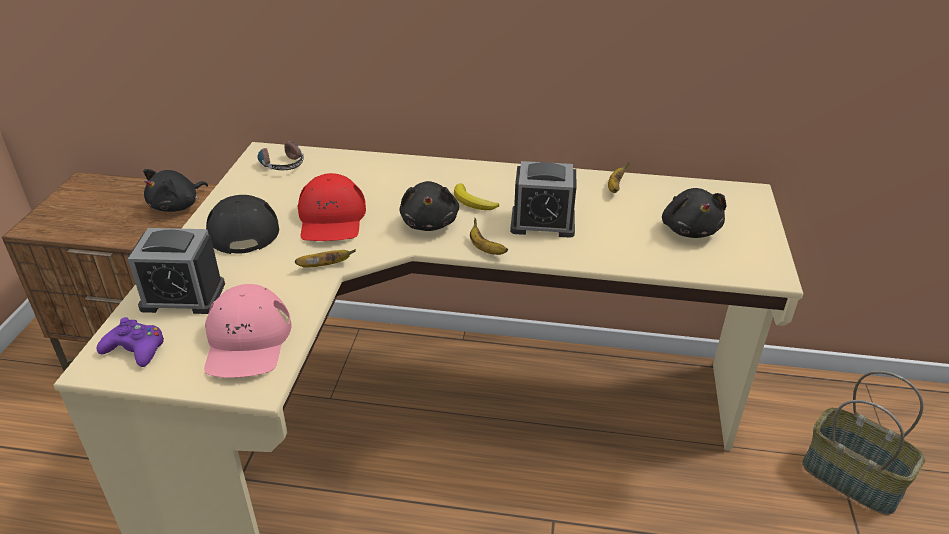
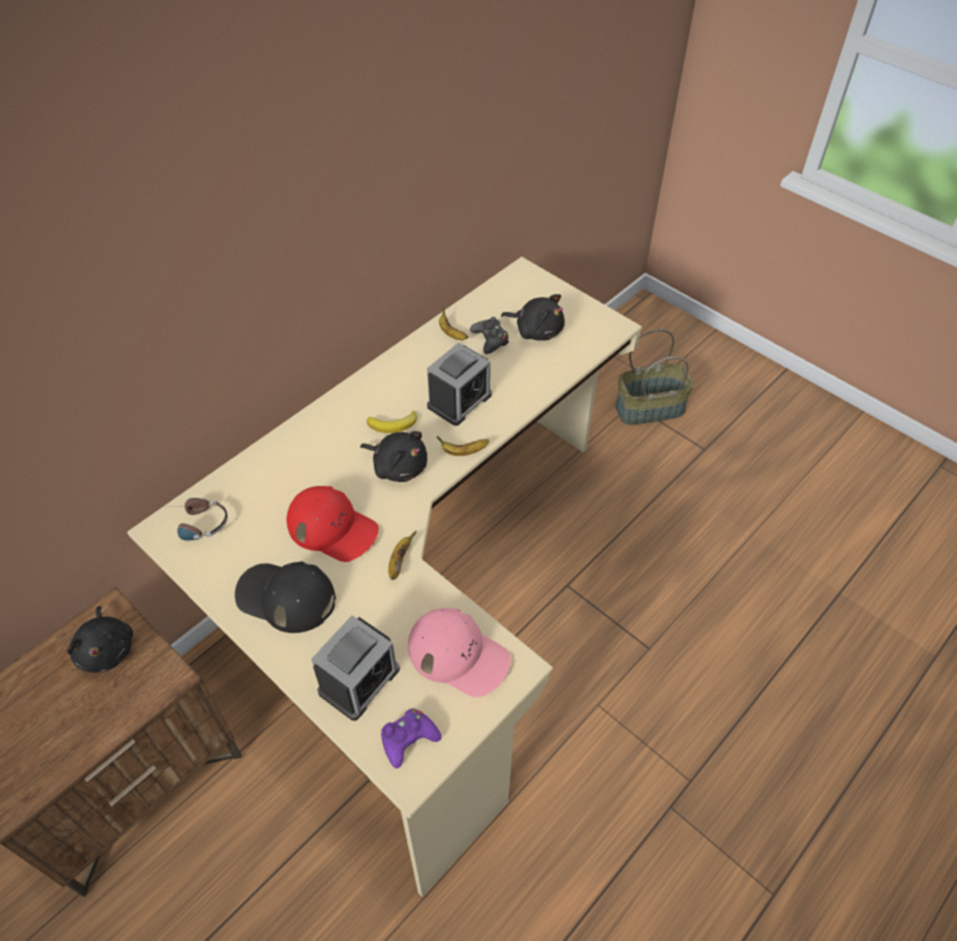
camera: 55 degrees left, 15 degrees up
none -> black game controller [470,317,509,354]

